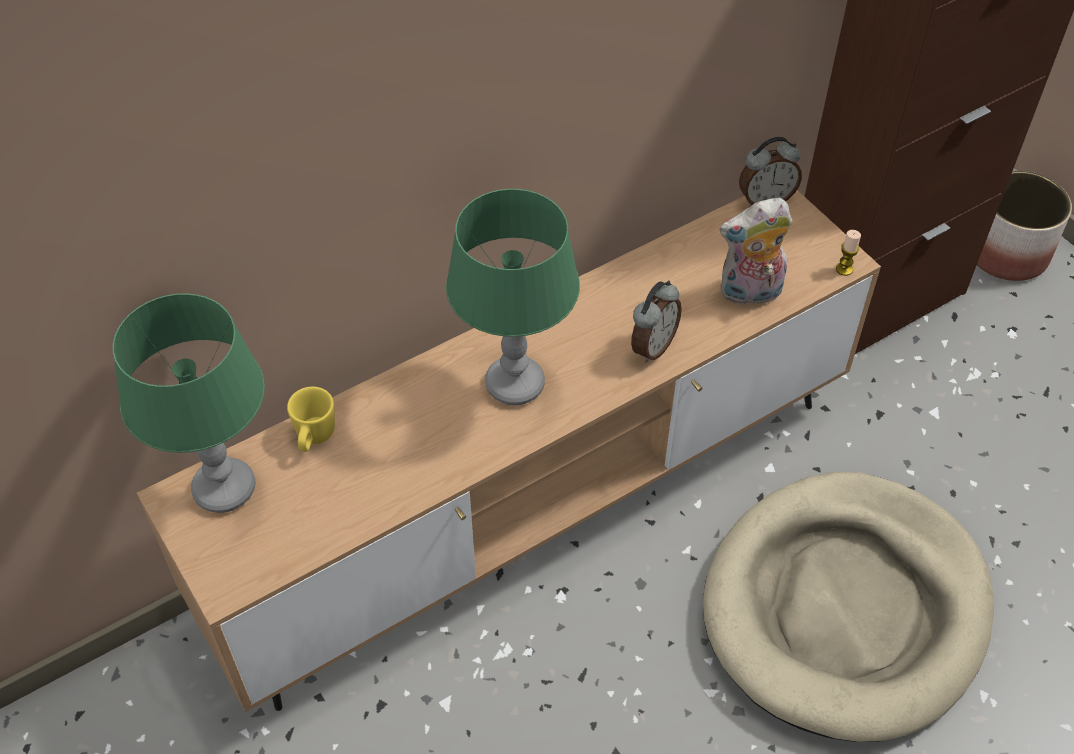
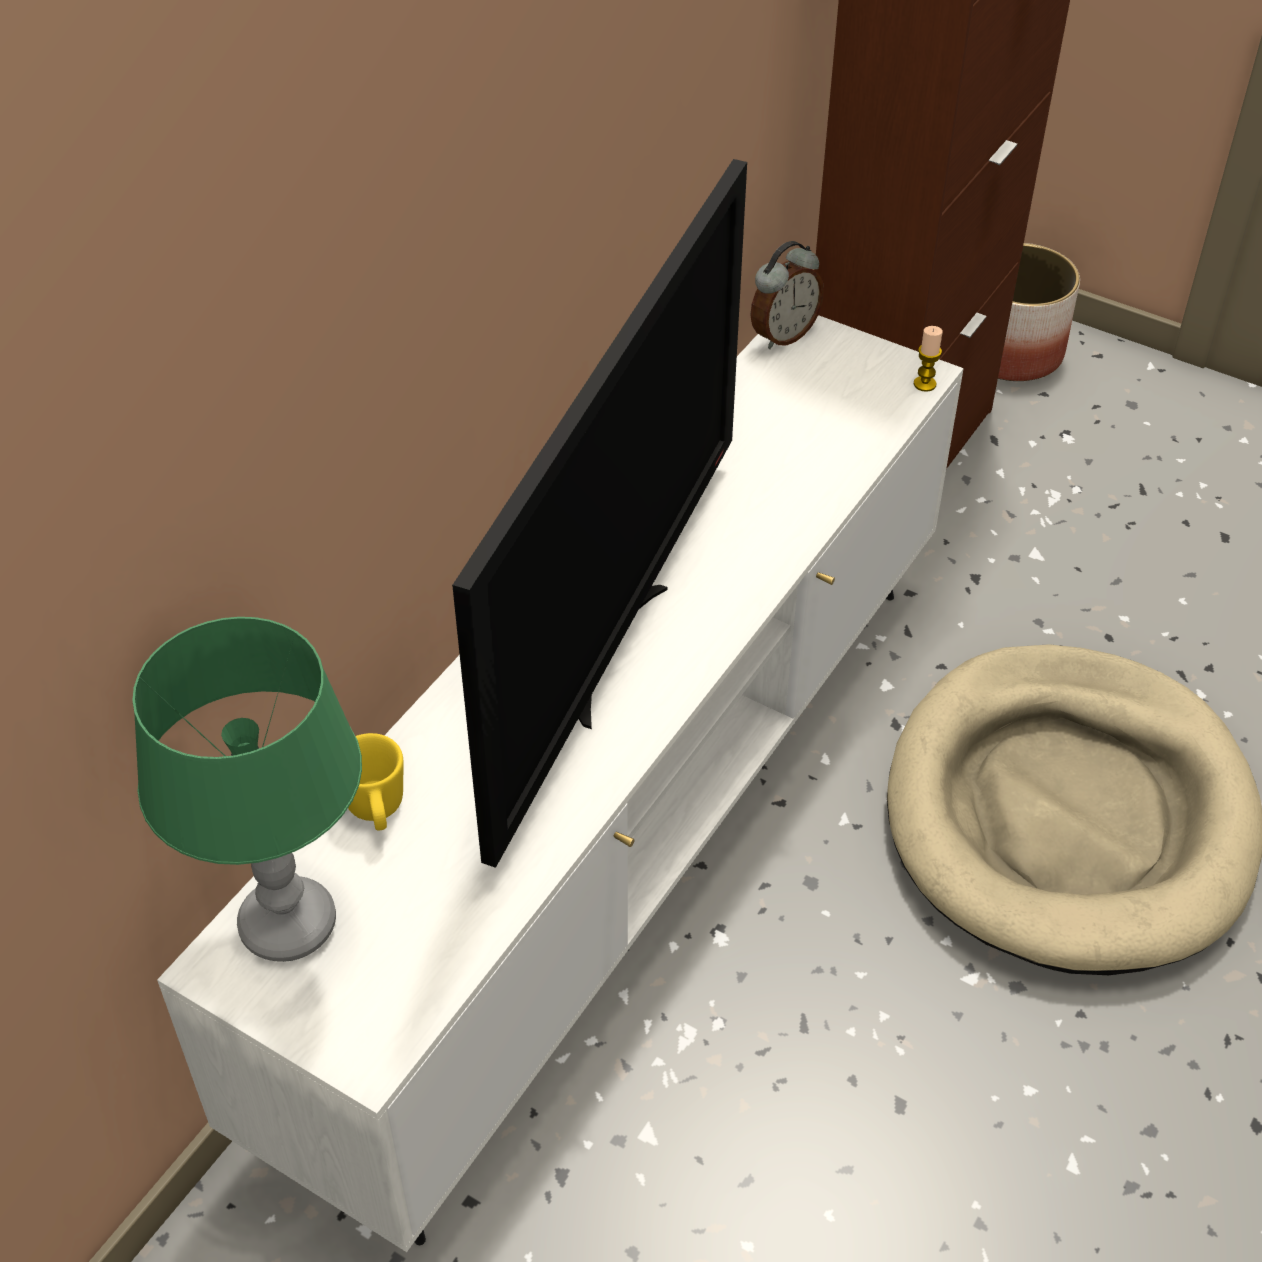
camera: 25 degrees left, 5 degrees down
brown tv stand [137,190,881,712] -> white tv stand [157,315,964,1252]
green table lamp [446,189,580,405] -> television [452,159,747,868]
alarm clock [631,281,682,363] -> none
plush toy [720,198,793,305] -> none

